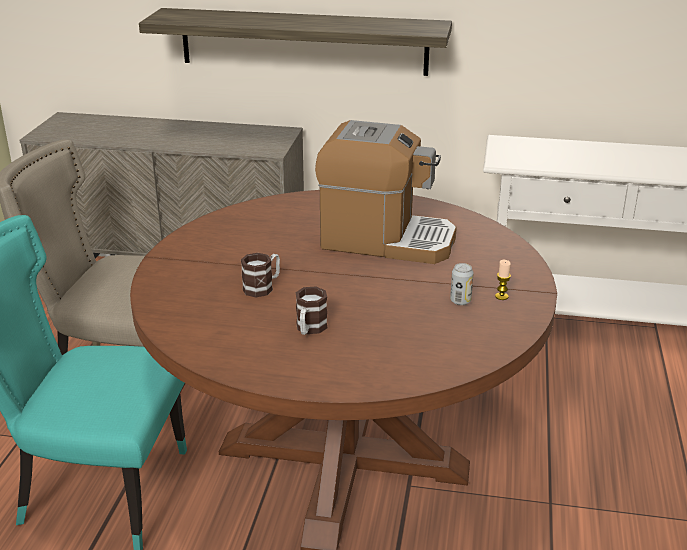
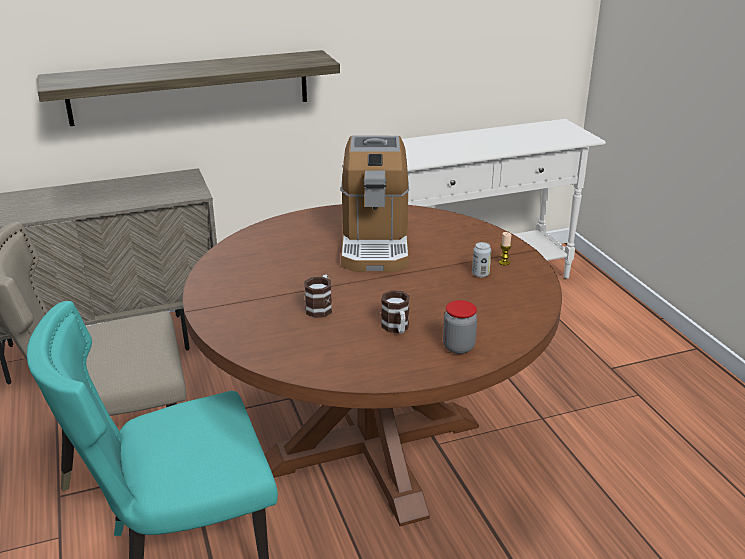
camera: 30 degrees left, 0 degrees up
coffee machine [315,120,457,264] -> coffee machine turned 105 degrees clockwise [341,136,409,272]
none -> jar [443,300,477,354]

